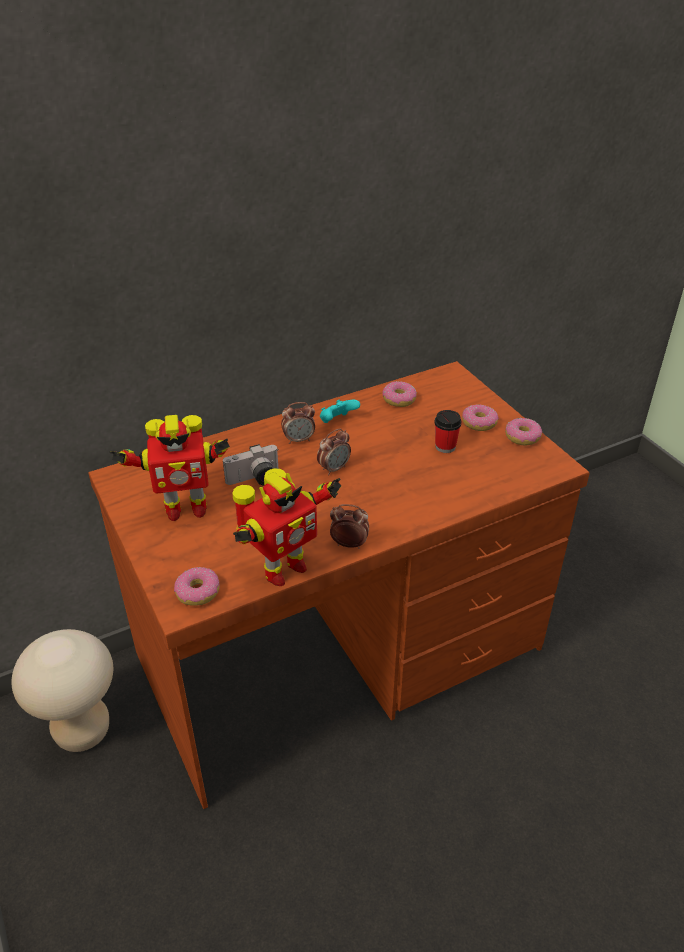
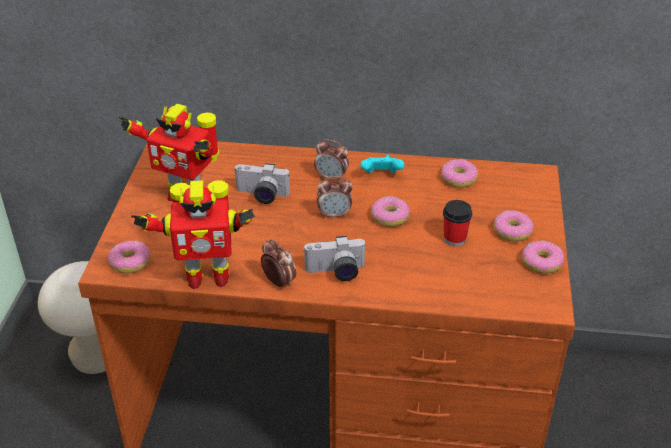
camera: 35 degrees right, 0 degrees up
none -> camera [304,236,367,281]
none -> donut [371,196,410,227]

